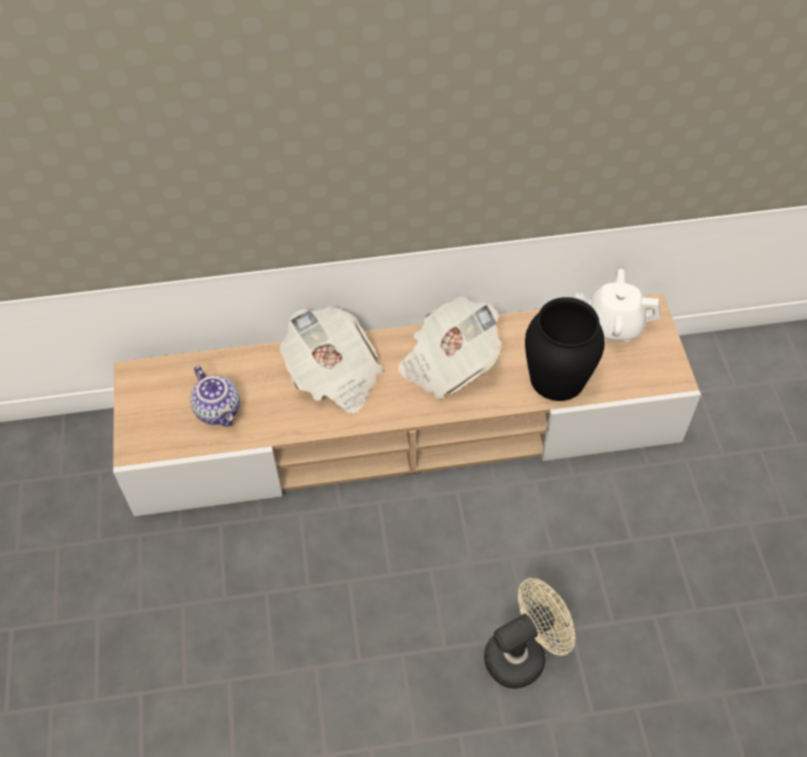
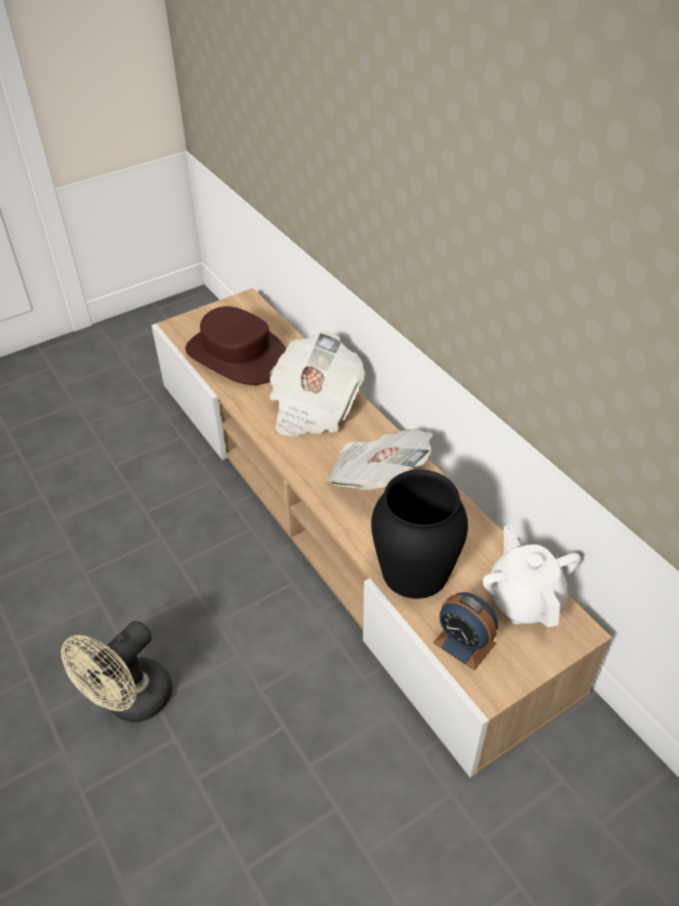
camera: 65 degrees right, 10 degrees down
teapot [190,366,240,427] -> brown hat [185,306,286,385]
beige fan [484,578,575,689] -> beige fan turned 90 degrees clockwise [61,621,173,723]
none -> alarm clock [433,592,498,671]

